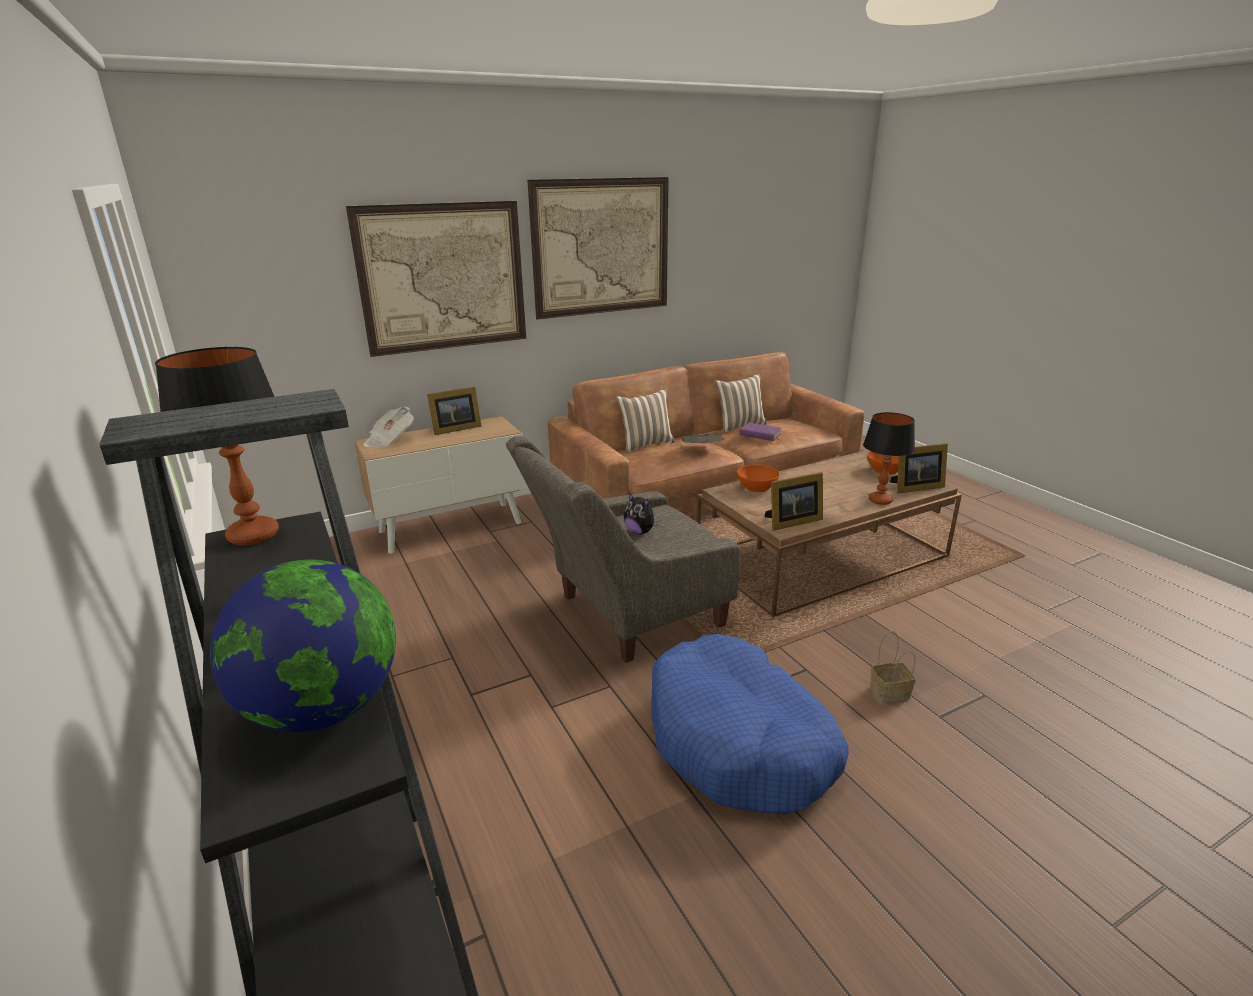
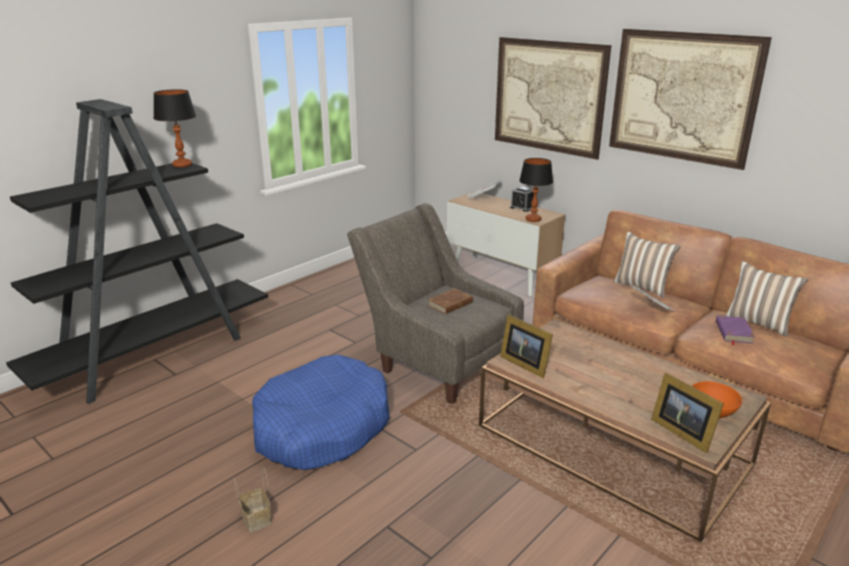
camera: 70 degrees right, 0 degrees up
globe [210,559,396,732] -> none
picture frame [427,386,481,435] -> alarm clock [510,187,534,212]
plush toy [624,493,660,534] -> brown book [428,289,473,314]
orange bowl [737,465,779,492] -> none
table lamp [863,412,915,505] -> table lamp moved to [519,158,553,222]
basket [870,631,916,703] -> basket moved to [233,467,272,532]

